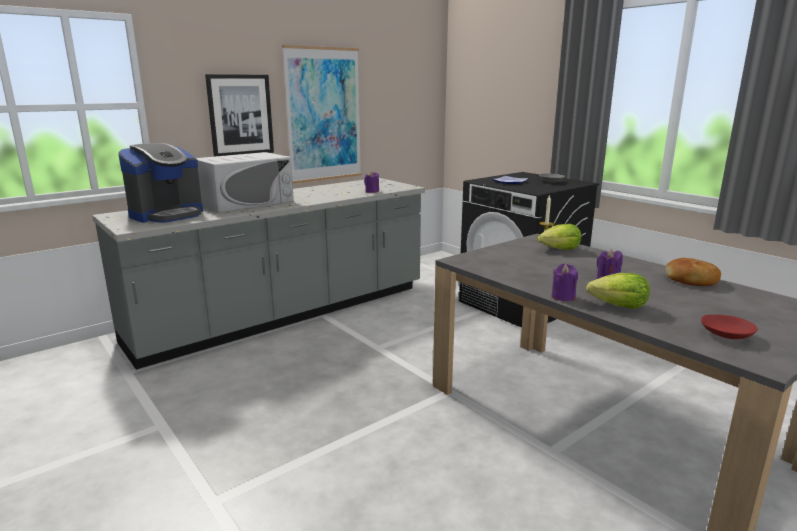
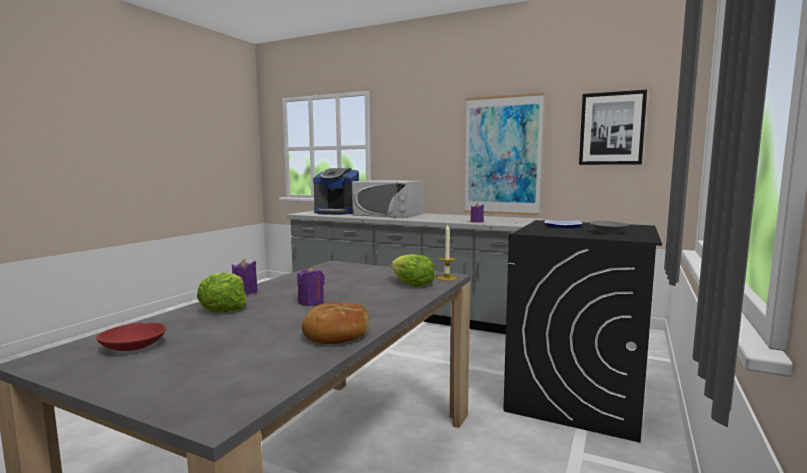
camera: 65 degrees right, 10 degrees down
picture [205,74,274,157] -> picture moved to [579,90,647,165]

